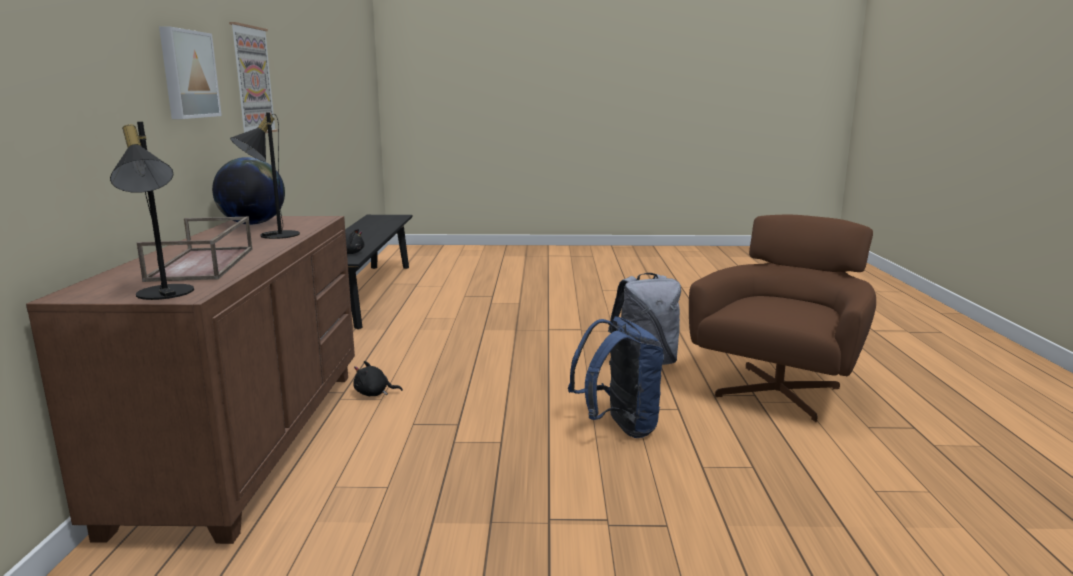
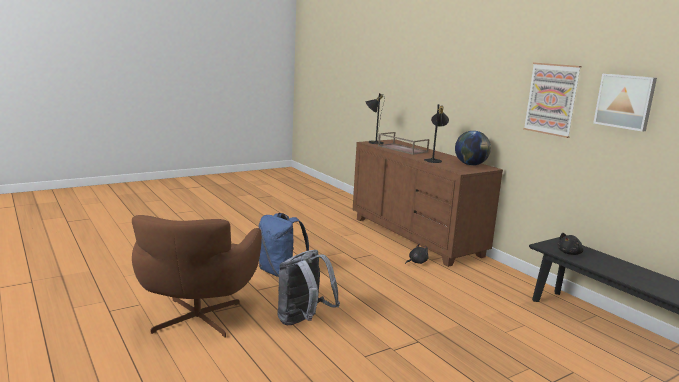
camera: 145 degrees right, 0 degrees up
picture [159,27,222,119] -> picture moved to [593,74,657,132]

